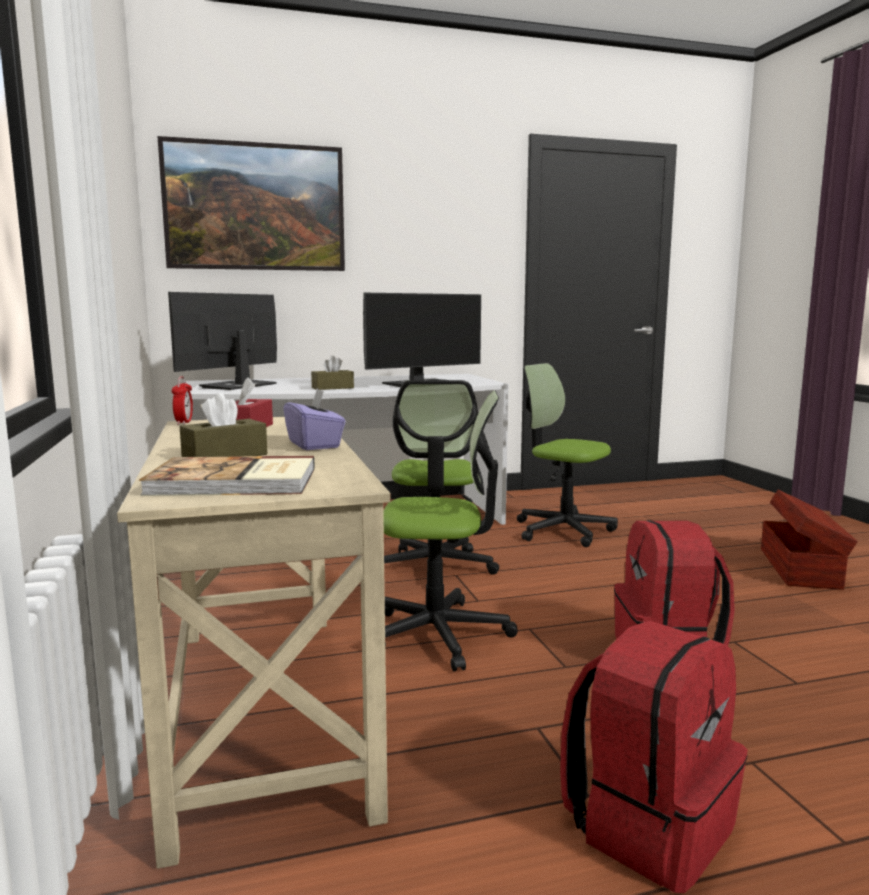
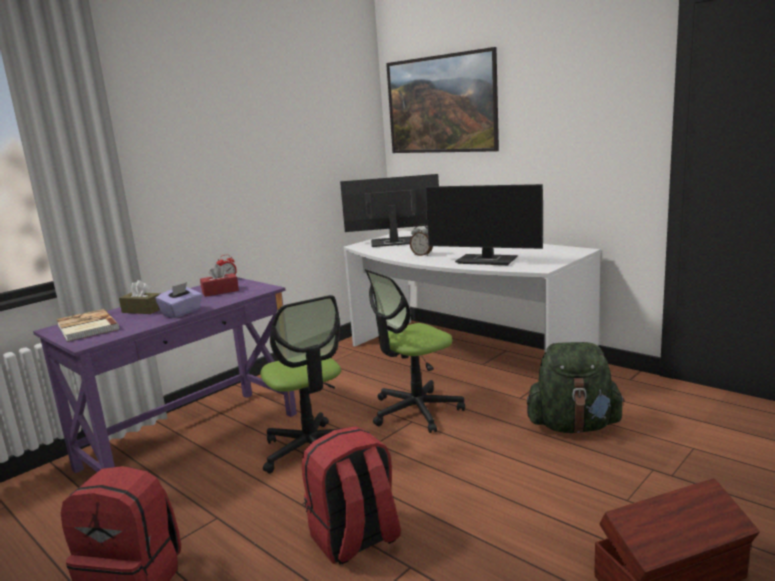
camera: 60 degrees right, 5 degrees up
beige desk [117,417,391,869] -> purple desk [33,277,297,473]
brown tissue box [311,355,354,390] -> alarm clock [410,224,433,256]
office chair [517,363,618,547] -> green backpack [526,342,625,433]

